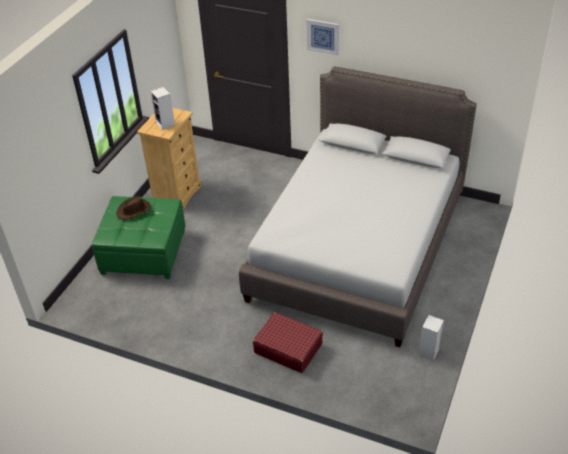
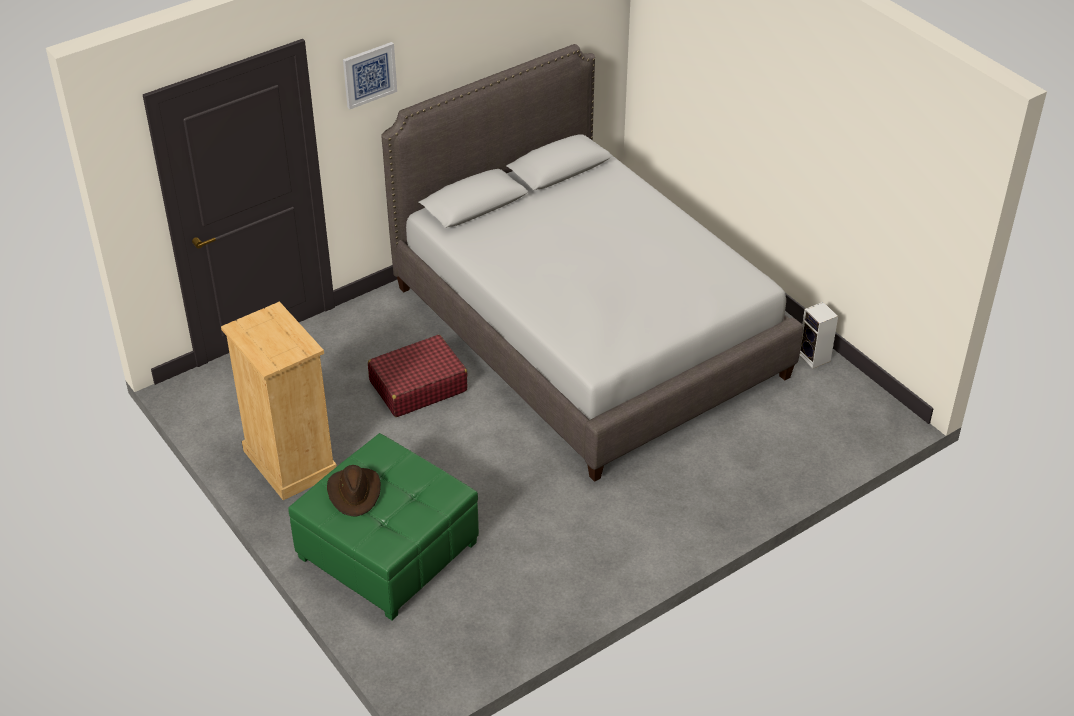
camera: 60 degrees left, 0 degrees up
speaker [150,87,175,130] -> none
red suitcase [253,312,323,373] -> red suitcase moved to [368,335,468,417]

